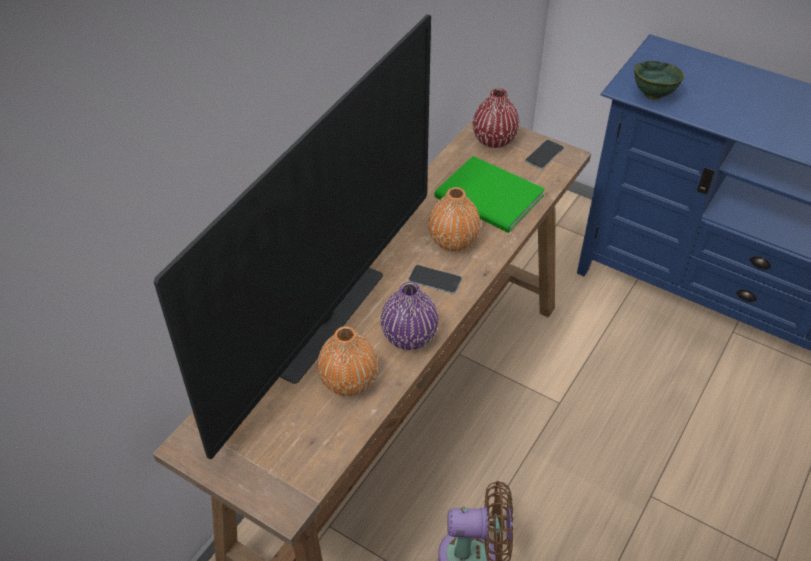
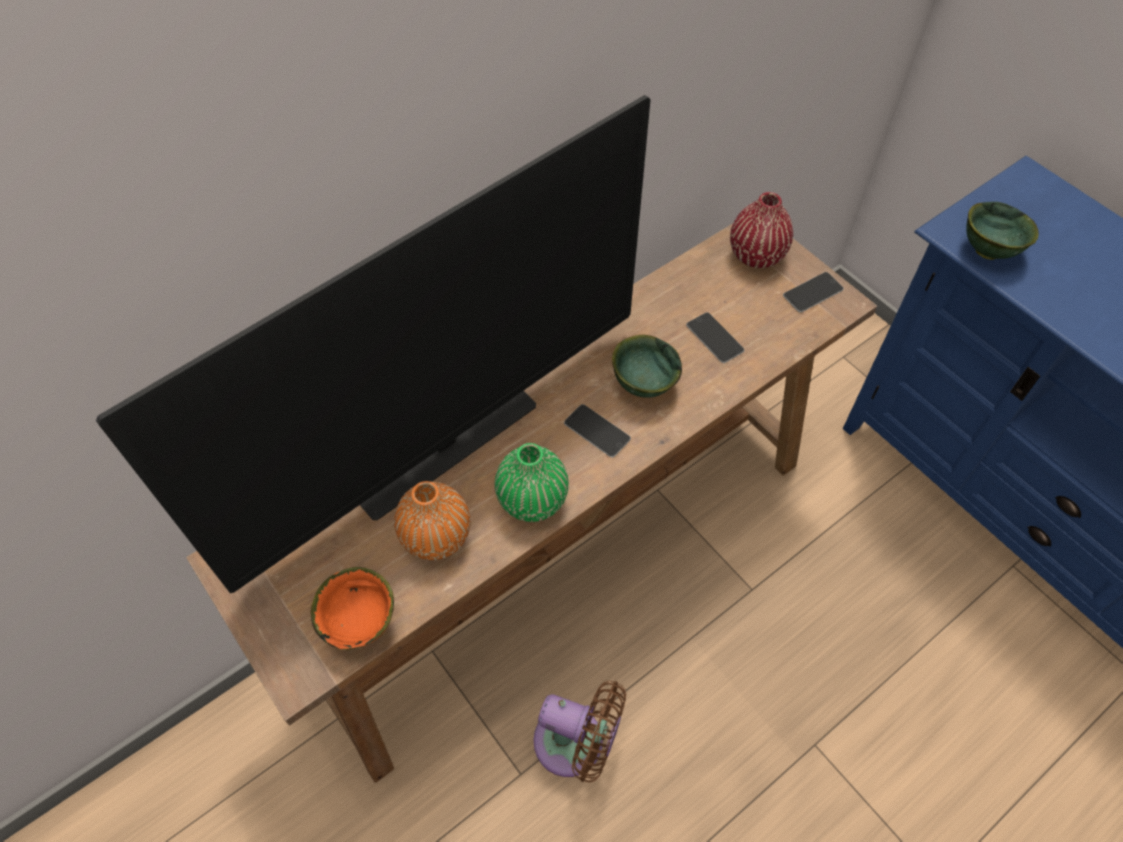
camera: 20 degrees right, 10 degrees up
purple vase [381,282,439,350] -> green vase [495,443,569,522]
orange vase [428,187,481,251] -> green bowl [612,335,682,398]
green book [434,156,545,233] -> phone [686,312,745,363]
none -> orange bowl [311,567,394,650]

